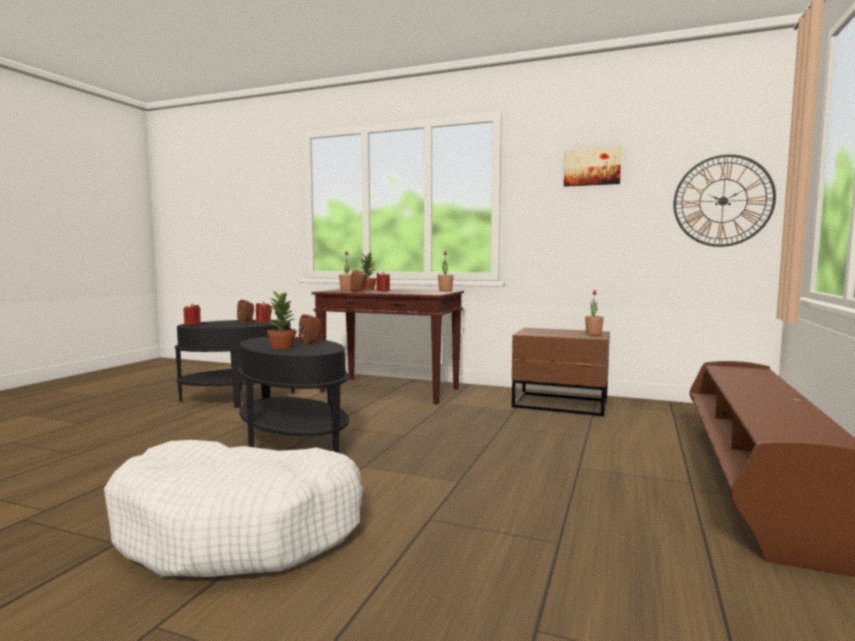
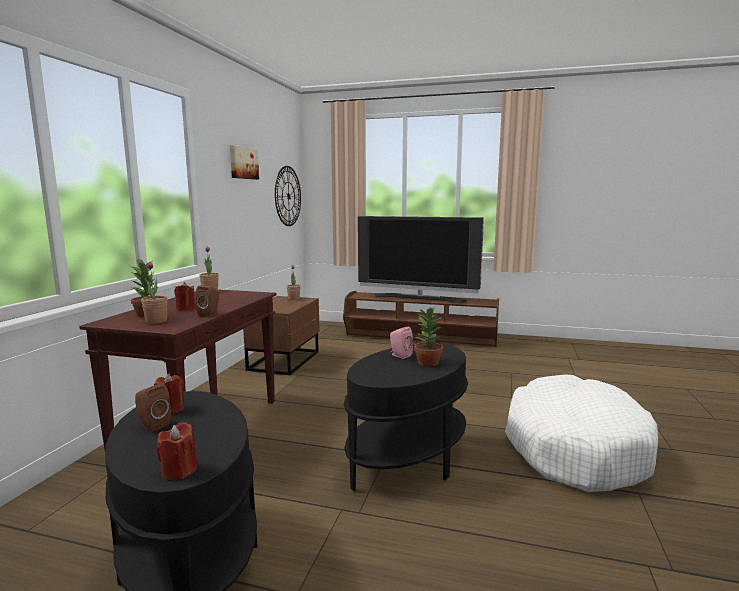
camera: 95 degrees left, 5 degrees up
brown speaker [299,314,321,345] -> pink speaker [390,327,413,359]
none -> television [358,216,484,303]

